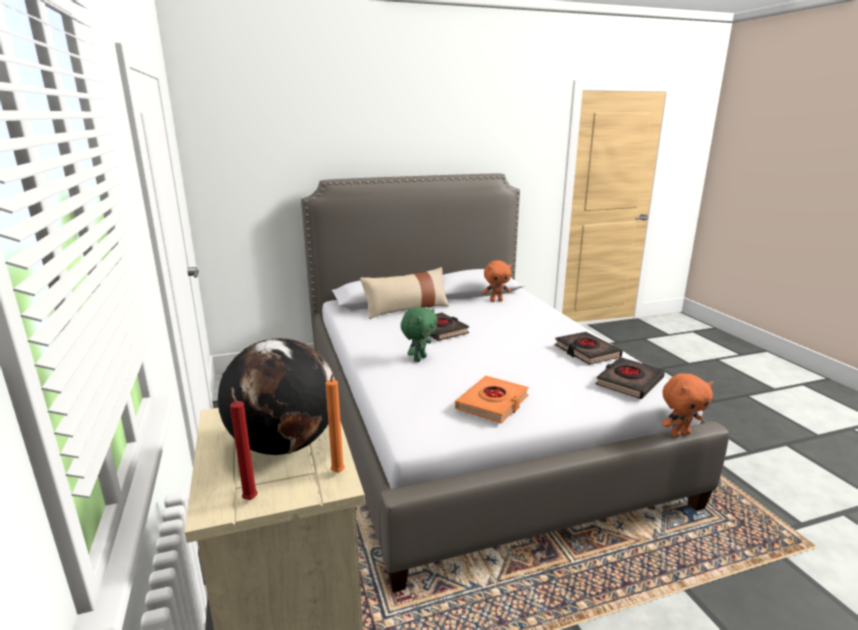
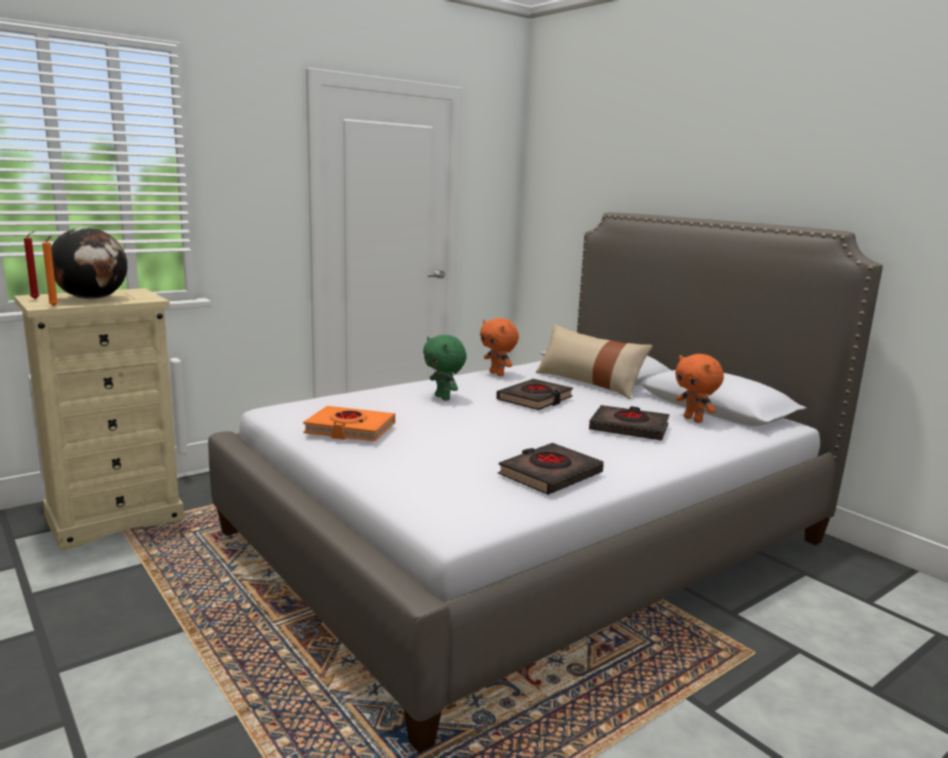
camera: 70 degrees right, 5 degrees down
green plush toy [401,307,438,362] -> green plush toy turned 45 degrees clockwise [423,335,467,401]
black book [595,357,665,399] -> black book moved to [589,405,669,441]
orange plush toy [662,374,713,437] -> orange plush toy moved to [480,318,519,376]

